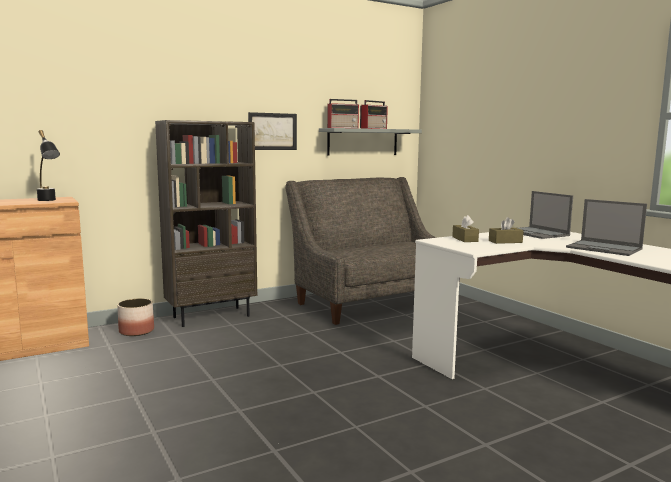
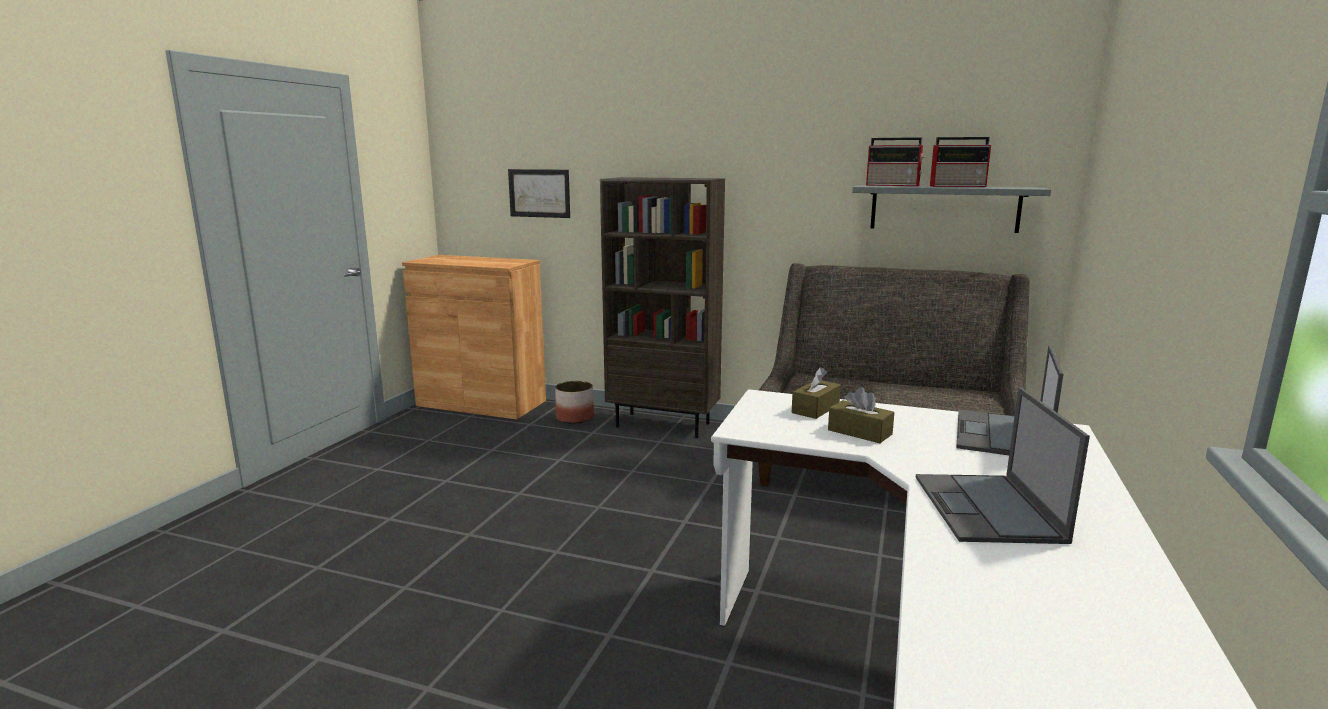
camera: 50 degrees right, 5 degrees up
black table lamp [37,130,60,201] -> none
picture [248,112,297,150] -> picture moved to [508,169,570,218]

